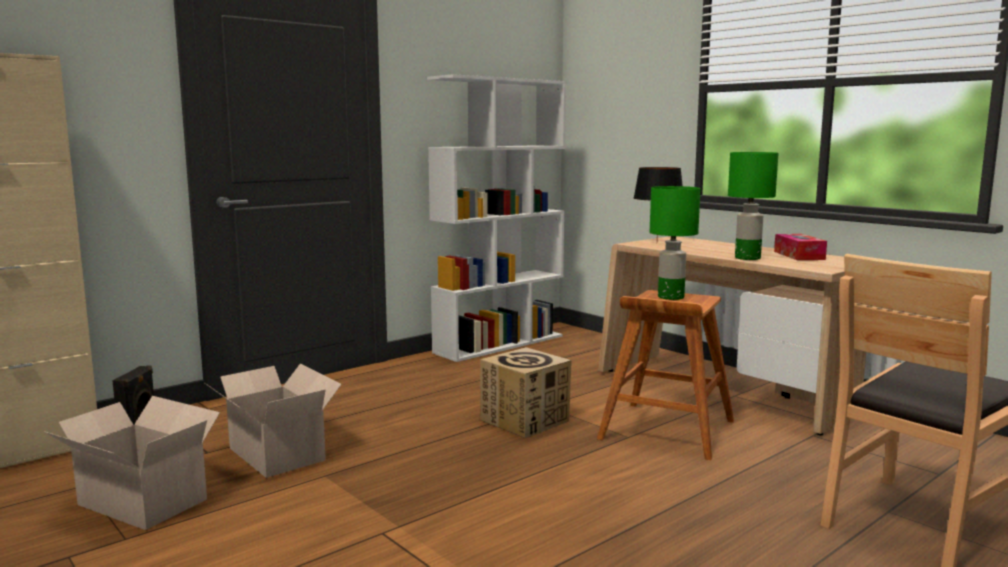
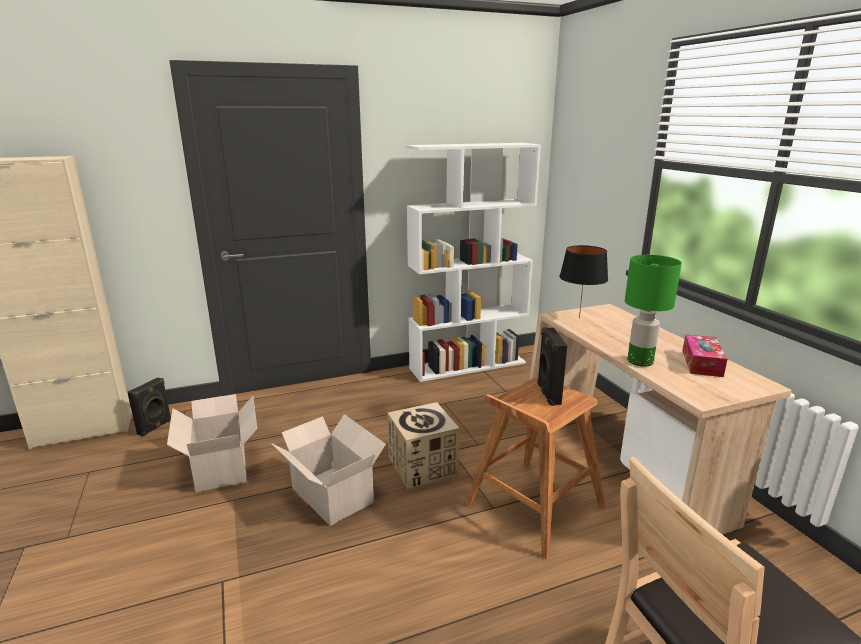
camera: 20 degrees right, 10 degrees up
cardboard box [44,396,220,530] -> cardboard box moved to [271,414,386,526]
green table lamp [650,186,701,300] -> black speaker [537,327,567,406]

